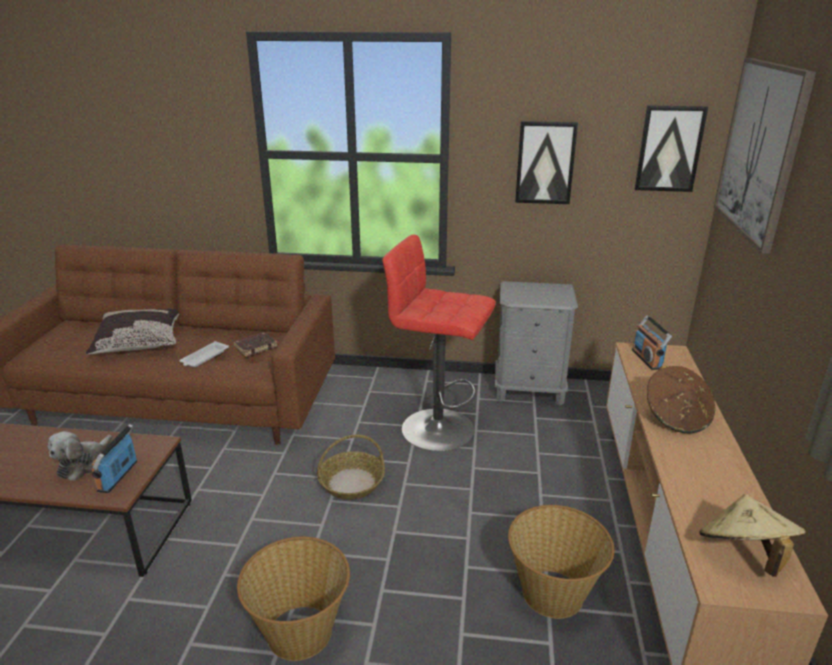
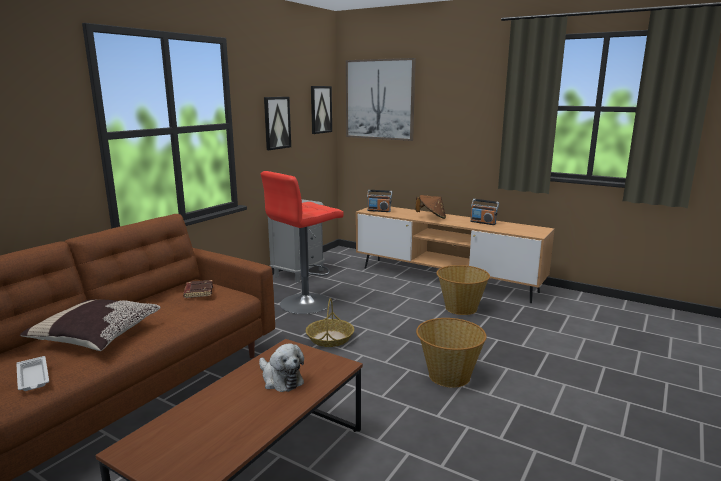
camera: 65 degrees left, 10 degrees down
radio [92,424,137,493] -> radio moved to [470,199,499,225]
white tray [179,341,229,367] -> white tray moved to [16,356,49,391]
beige hat [699,494,806,577] -> none

